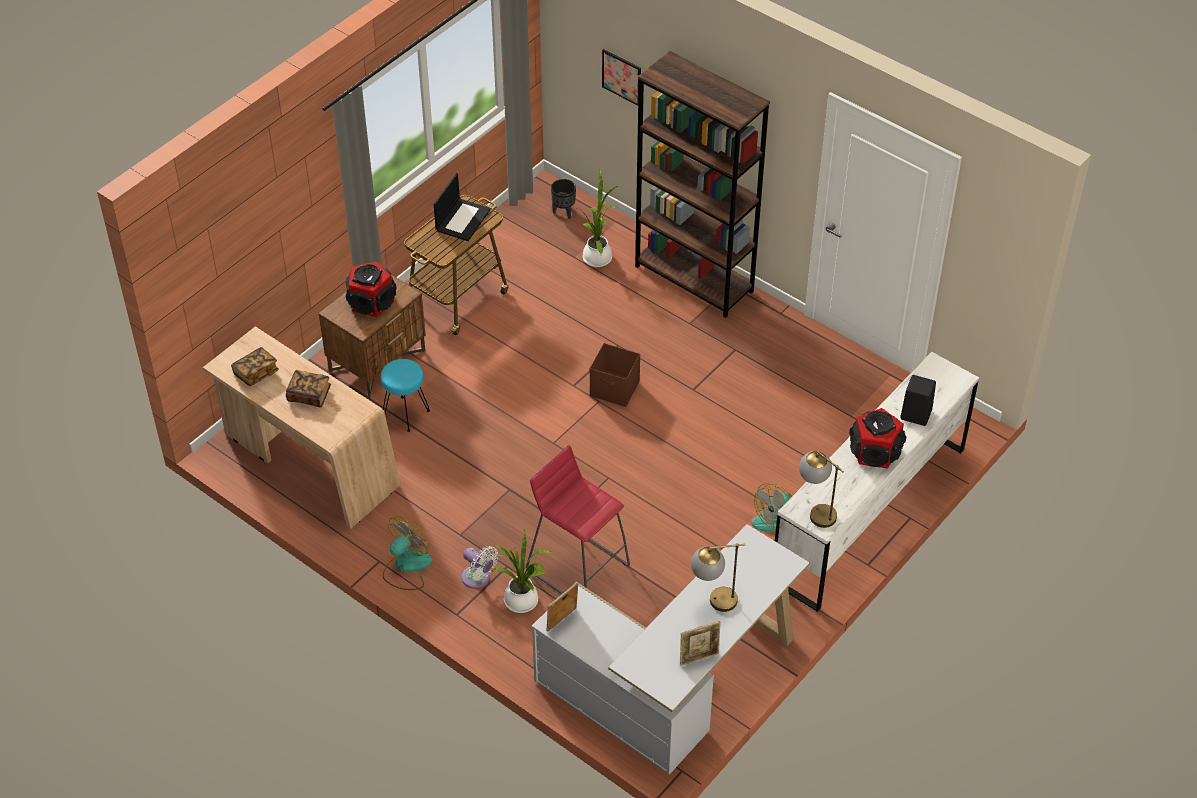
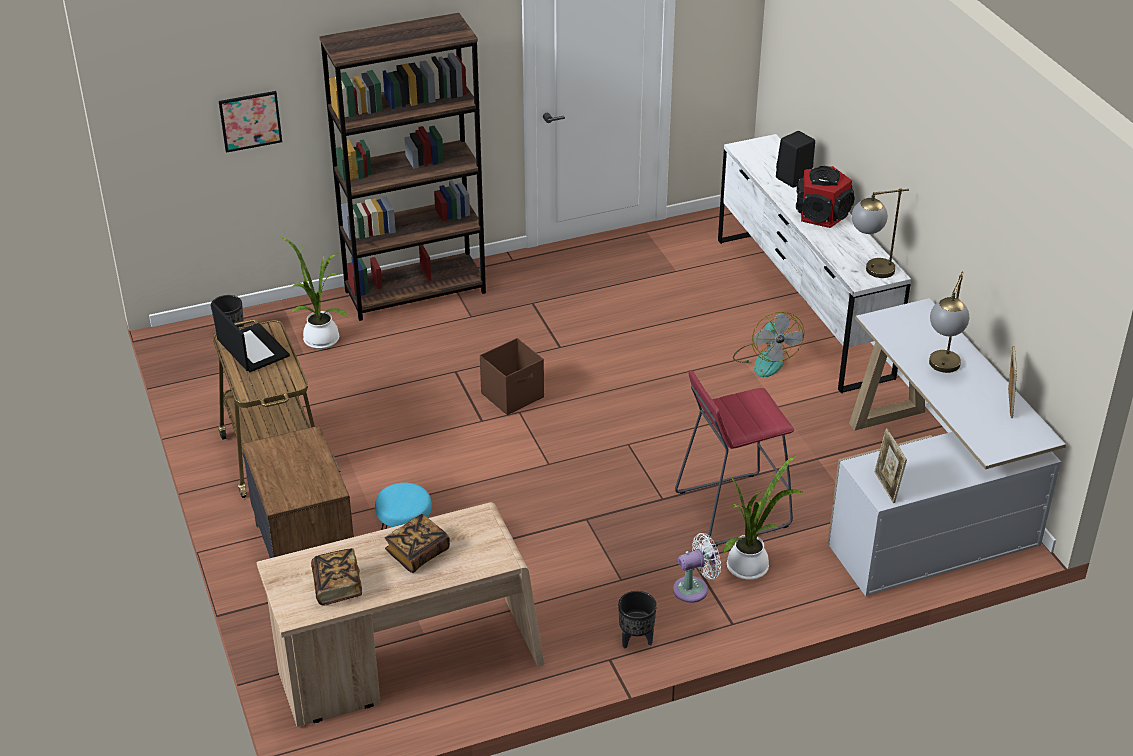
camera: 60 degrees left, 10 degrees down
speaker [346,261,397,317] -> none
fan [383,516,432,590] -> black planter [618,591,657,648]

